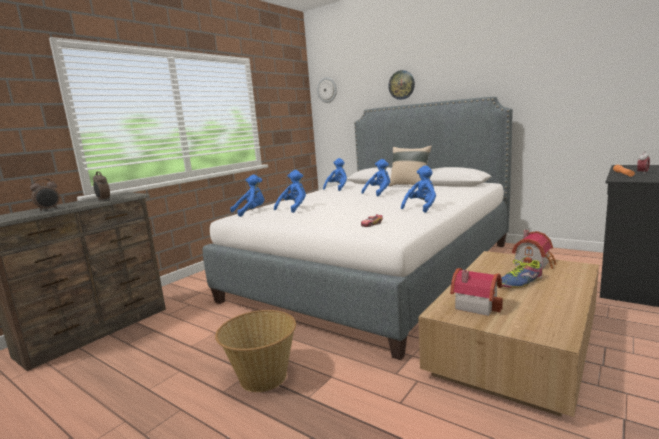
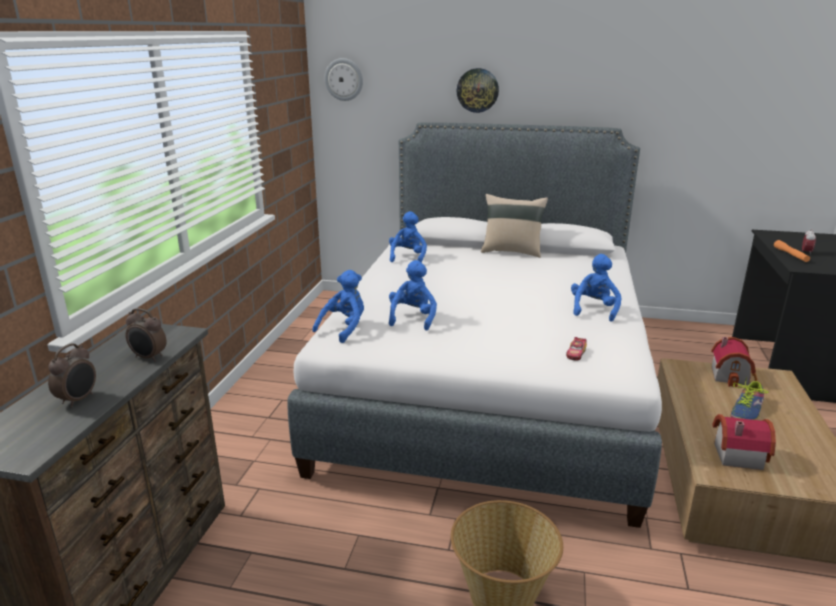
camera: 25 degrees left, 10 degrees up
blue plush toy [361,159,390,196] -> none

